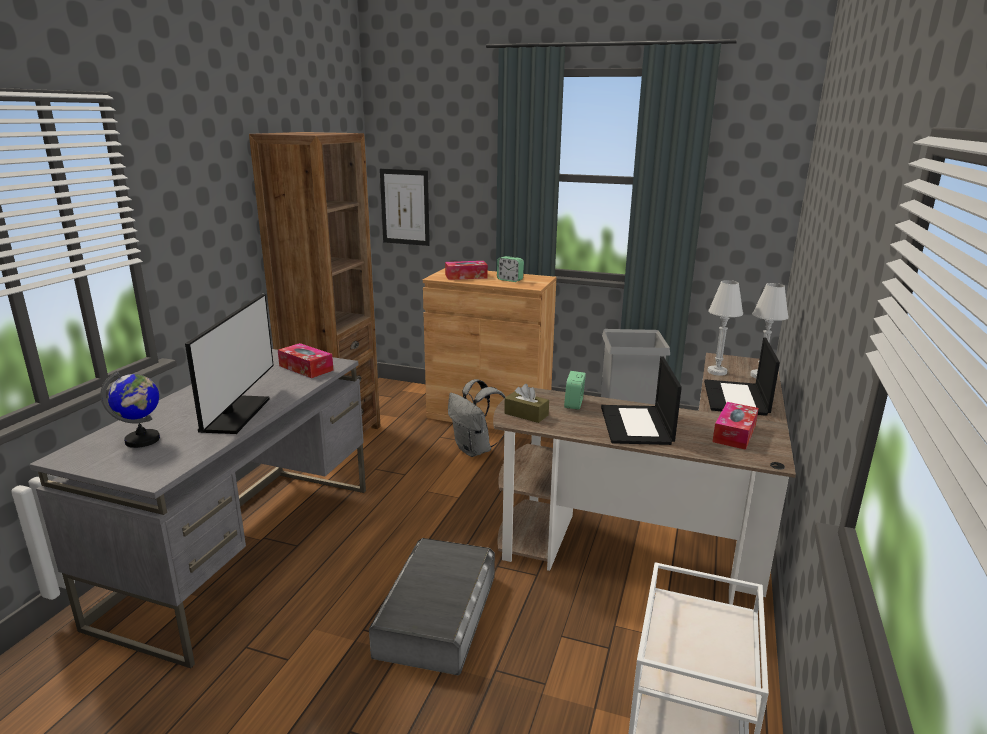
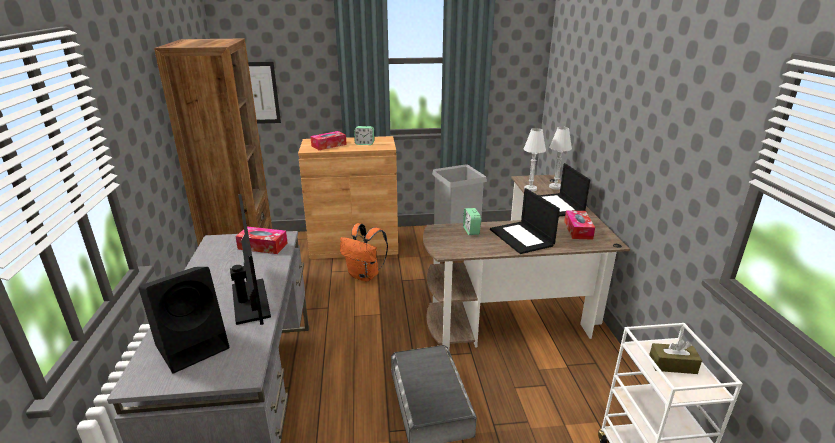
camera: 25 degrees left, 5 degrees up
globe [100,371,160,448] -> black speaker [139,267,229,373]
grey backpack [448,379,506,457] -> orange backpack [340,223,388,281]
brown tissue box [504,384,549,423] -> brown tissue box moved to [649,339,702,374]

